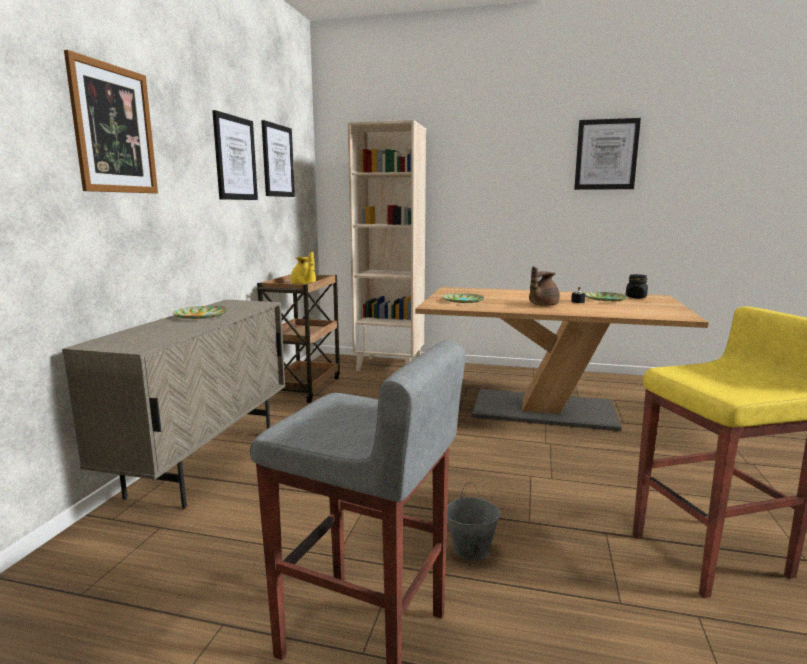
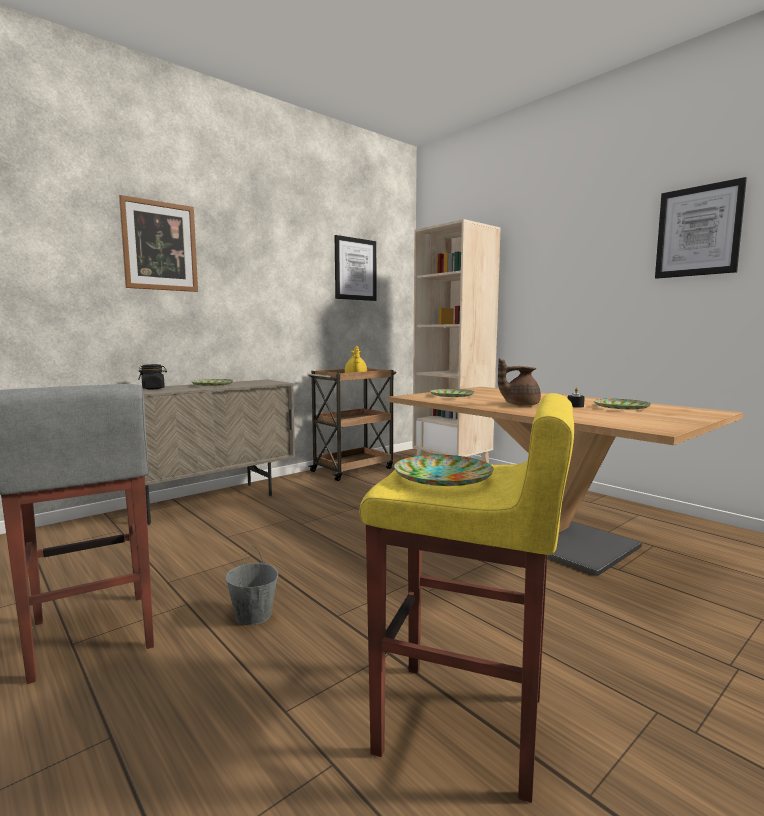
camera: 35 degrees right, 5 degrees down
picture [212,110,258,200] -> none
black jar [626,274,648,298] -> black jar moved to [138,364,167,389]
none -> plate [394,455,494,486]

